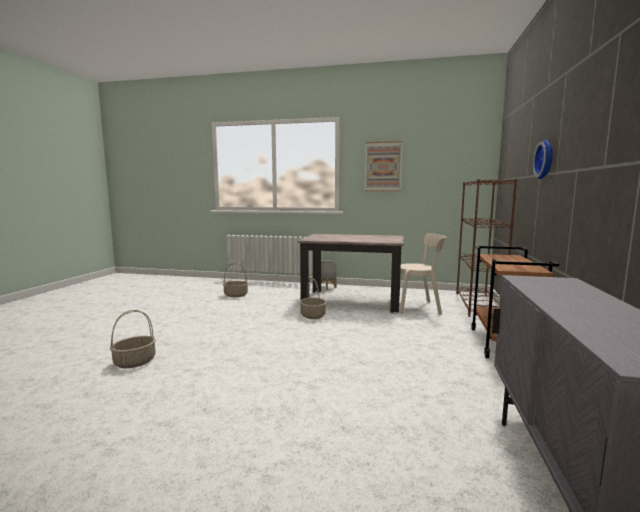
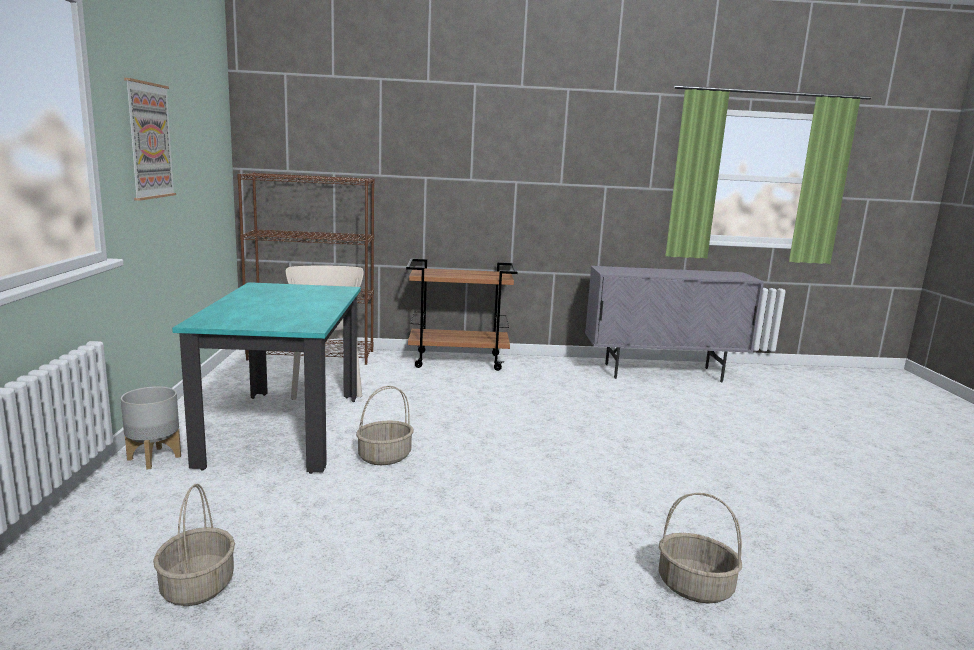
camera: 105 degrees left, 5 degrees up
beige dining table [298,234,404,313] -> turquoise dining table [172,282,361,474]
wall clock [533,140,553,179] -> none

